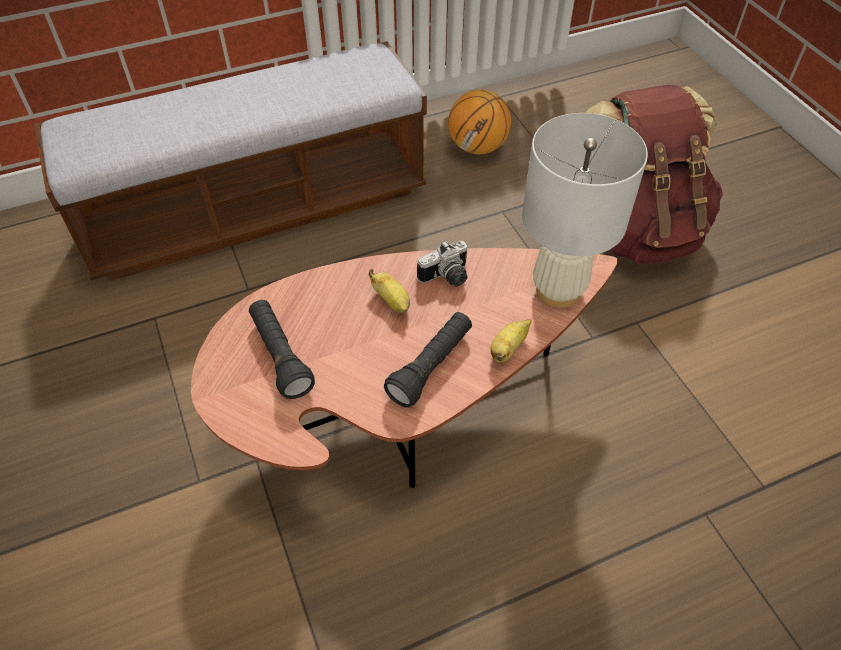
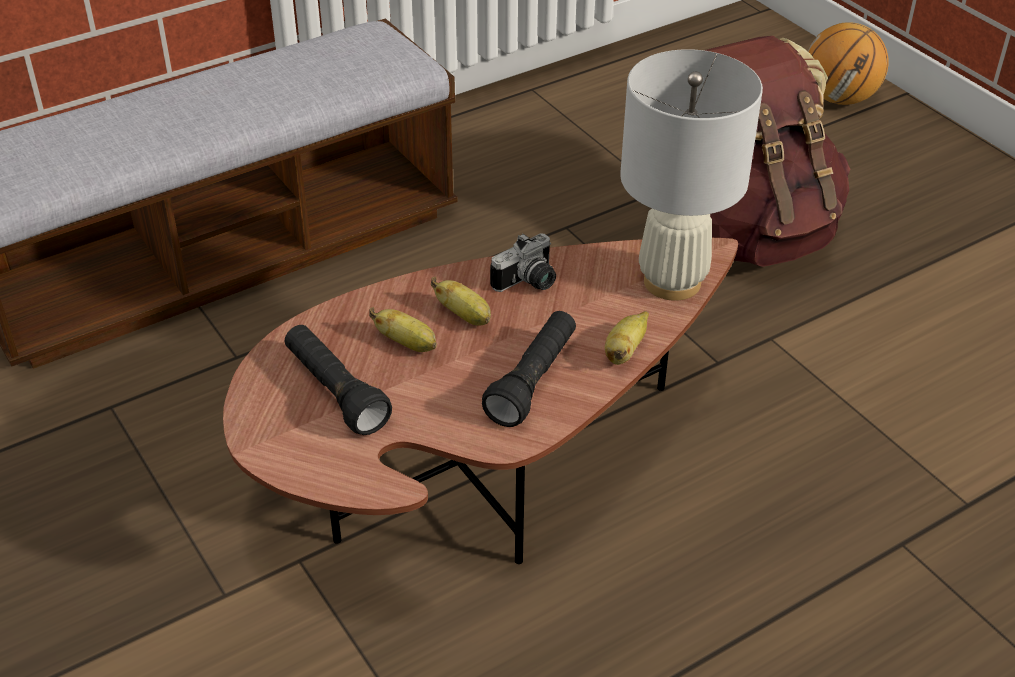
camera: 10 degrees left, 10 degrees down
basketball [448,90,511,154] -> basketball moved to [808,22,889,105]
none -> banana [369,307,437,352]

